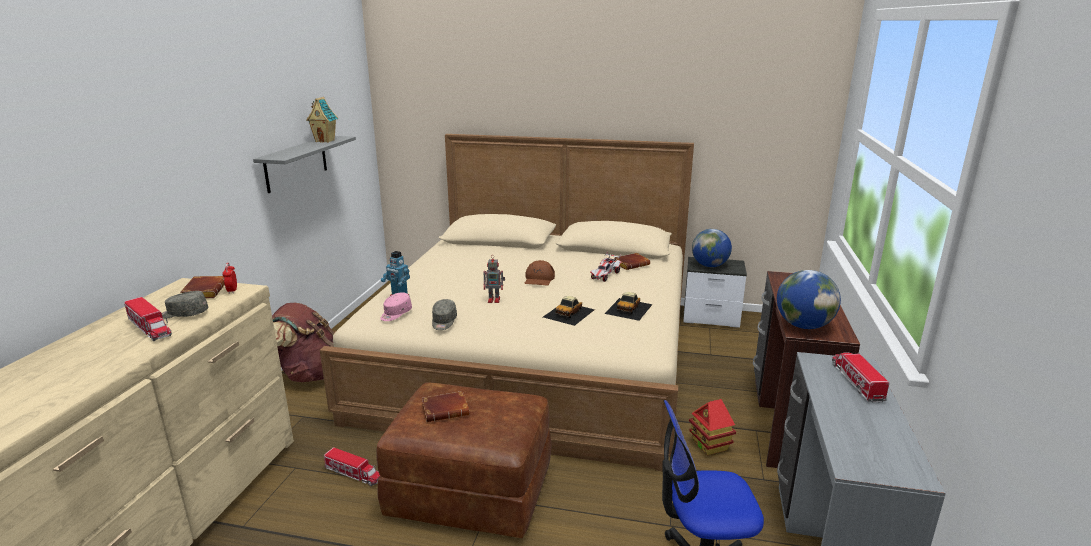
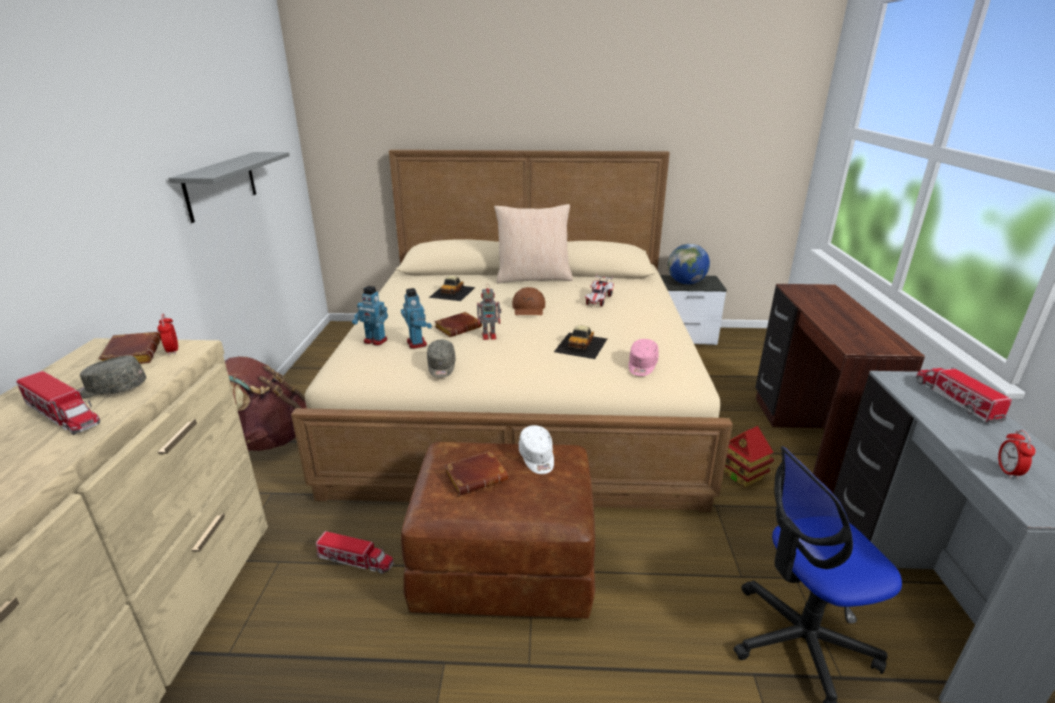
camera: 10 degrees left, 5 degrees up
toy house [306,97,338,143] -> none
pink cap [380,292,412,321] -> pink cap moved to [629,339,659,376]
toy car [604,292,653,321] -> toy car moved to [429,276,476,301]
brown book [614,253,650,270] -> brown book moved to [434,312,482,337]
globe [777,270,841,329] -> none
none -> toy robot [401,288,432,349]
none -> beige pillow [494,204,573,283]
none -> white cap [519,425,554,474]
none -> alarm clock [998,430,1036,480]

